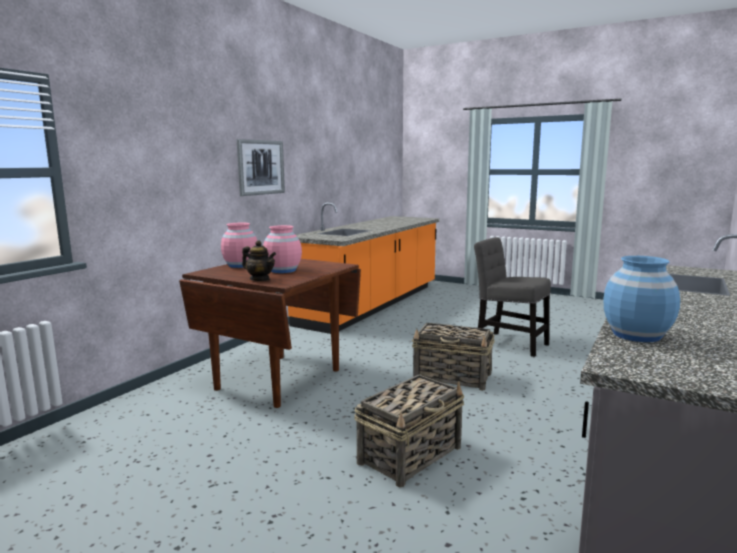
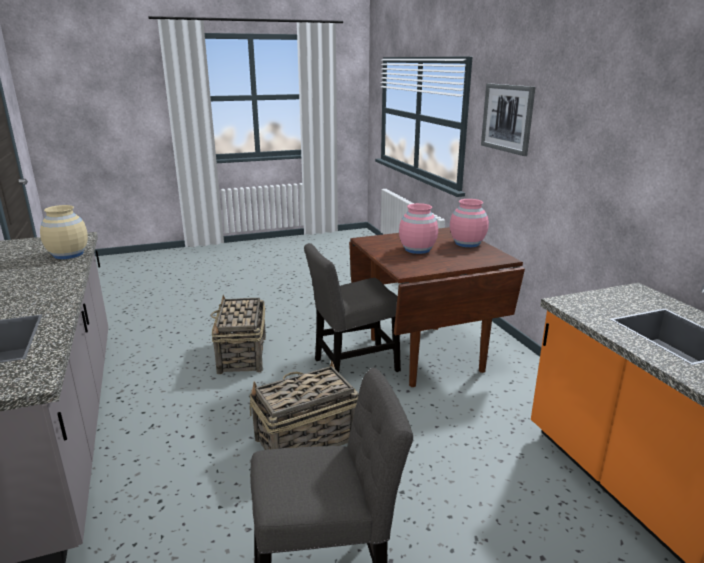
camera: 130 degrees right, 10 degrees up
picture [237,139,285,196] -> picture moved to [481,84,535,156]
teapot [242,240,276,281] -> none
blue vase [604,256,680,342] -> beige vase [40,205,88,259]
none -> grey chair [304,243,401,373]

